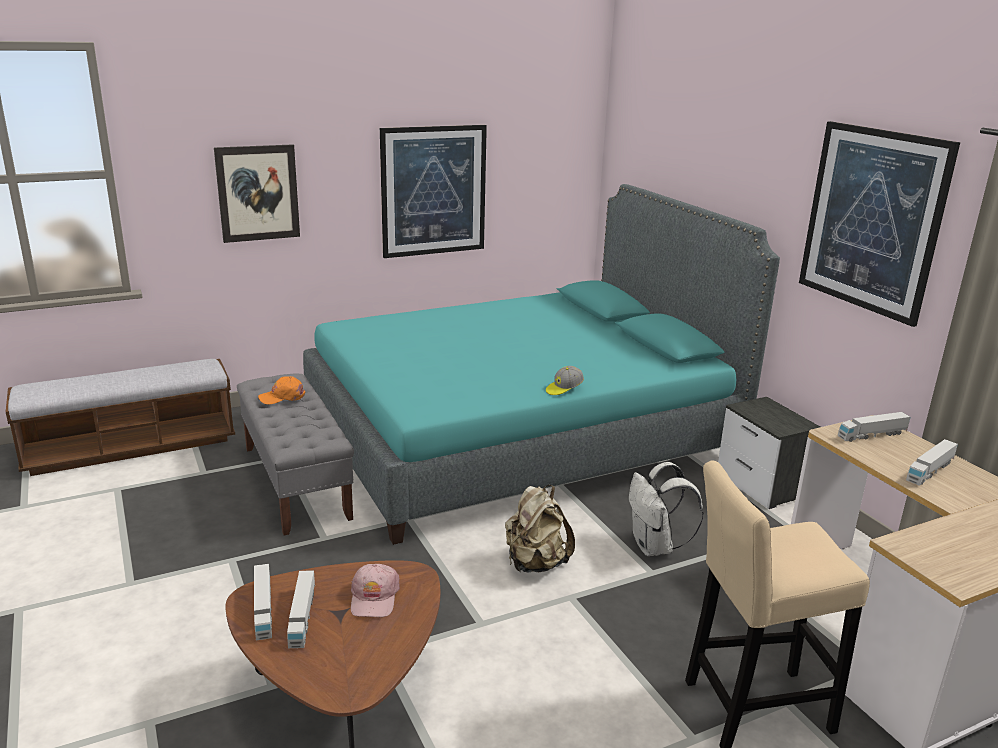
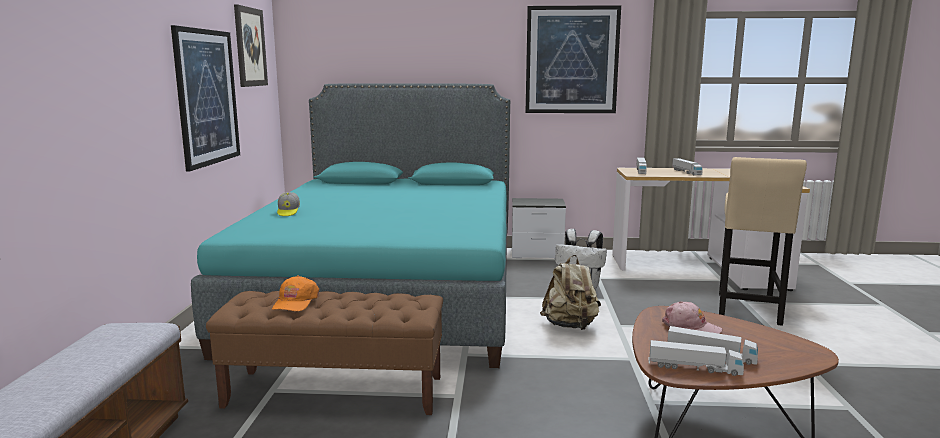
camera: 60 degrees left, 10 degrees down
picture [214,144,300,243] -> picture moved to [234,4,268,87]
grey bench [237,373,354,535] -> brown bench [206,291,443,415]
cap [546,366,584,395] -> cap moved to [277,192,300,216]

